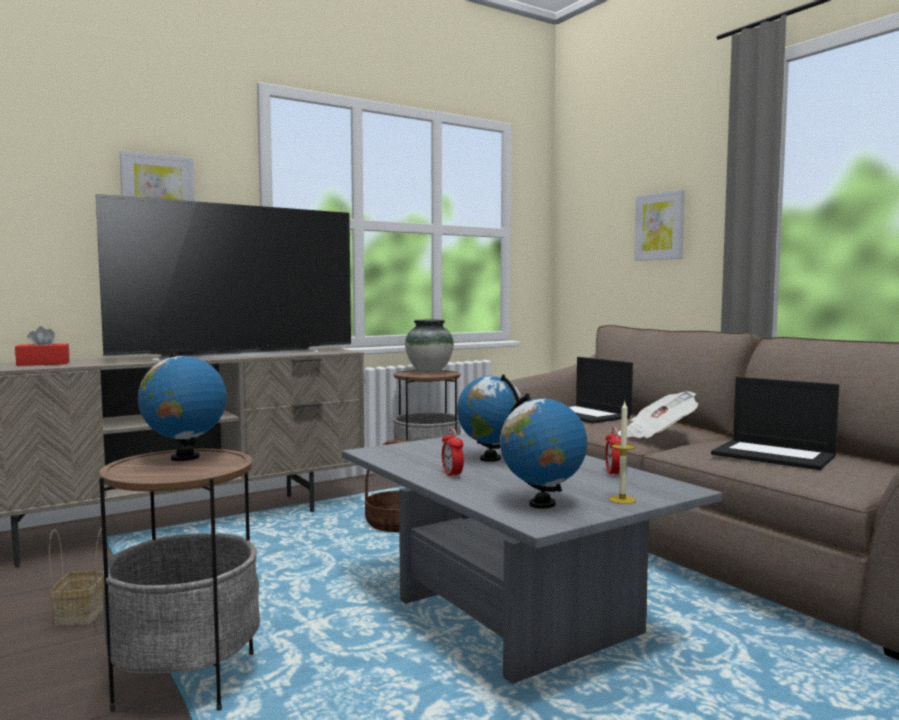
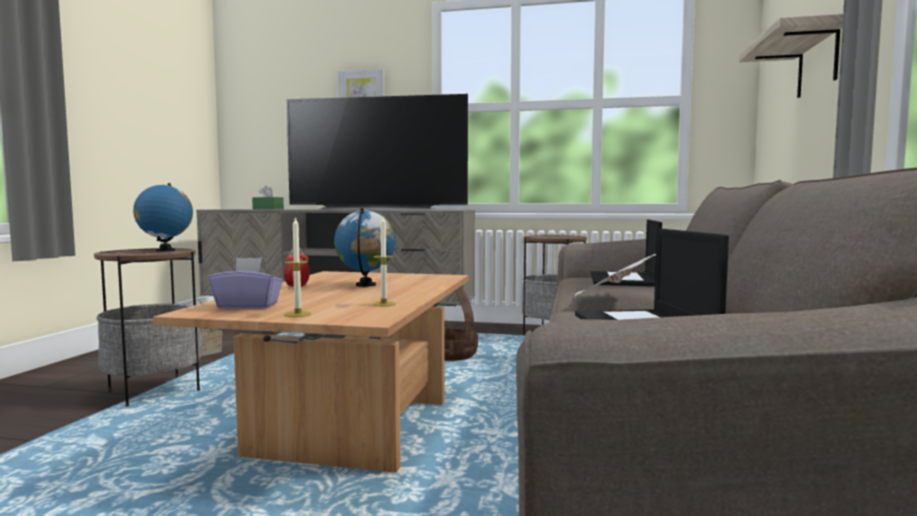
camera: 45 degrees right, 0 degrees up
red tissue box [15,326,70,366] -> green tissue box [252,186,284,209]
grey coffee table [342,434,722,684] -> brown coffee table [153,271,469,473]
vase [405,320,454,372] -> none
globe [500,393,587,509] -> purple tissue box [208,258,283,309]
alarm clock [605,427,621,477] -> candle [372,217,396,306]
picture [634,189,685,261] -> shelf [739,14,843,98]

